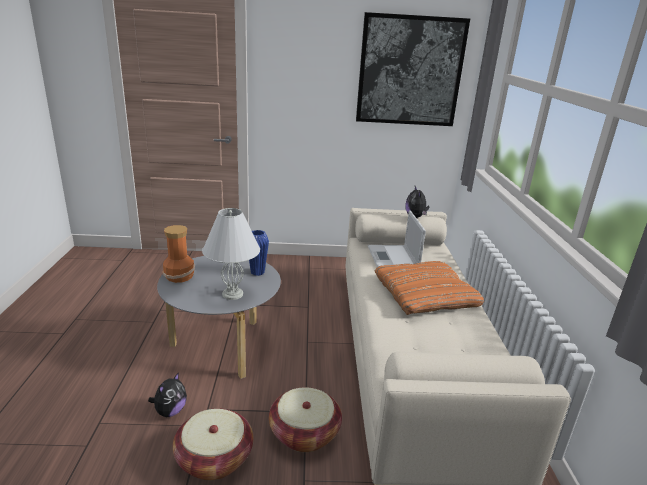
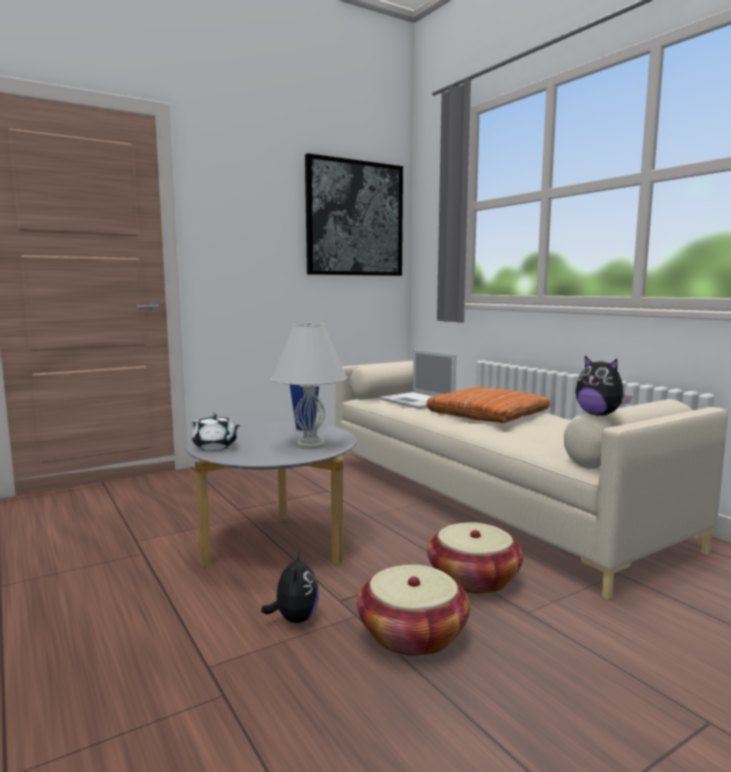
camera: 30 degrees left, 15 degrees down
vase [163,225,195,283] -> white teapot [192,413,241,450]
plush toy [405,186,429,218] -> plush toy moved to [575,356,632,416]

